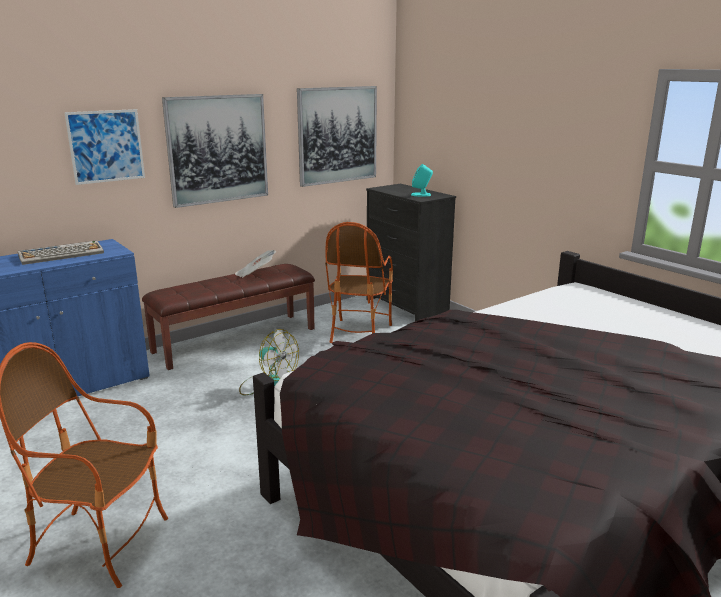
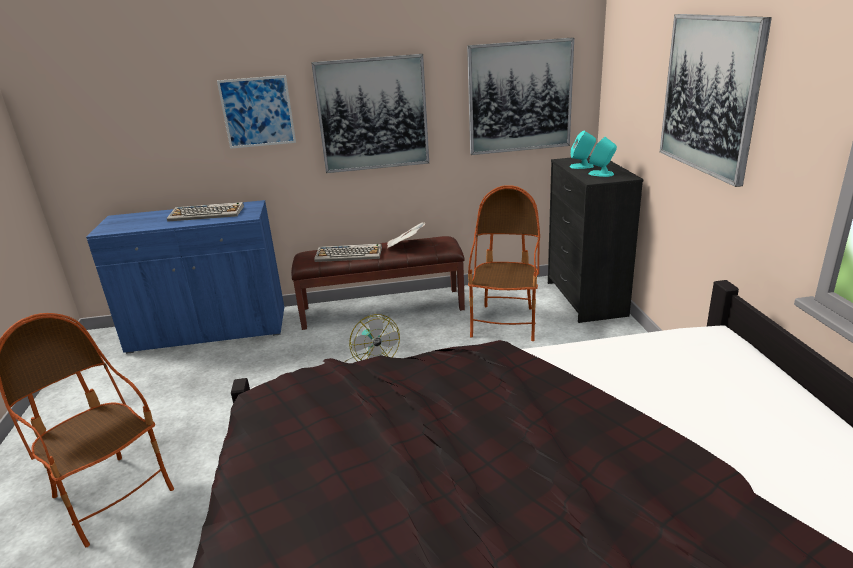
camera: 30 degrees right, 5 degrees up
armchair [325,222,393,343] -> armchair turned 150 degrees clockwise [468,185,540,341]
none -> keyboard [314,243,382,262]
none -> turquoise speaker [570,131,596,169]
none -> picture [660,14,772,187]

